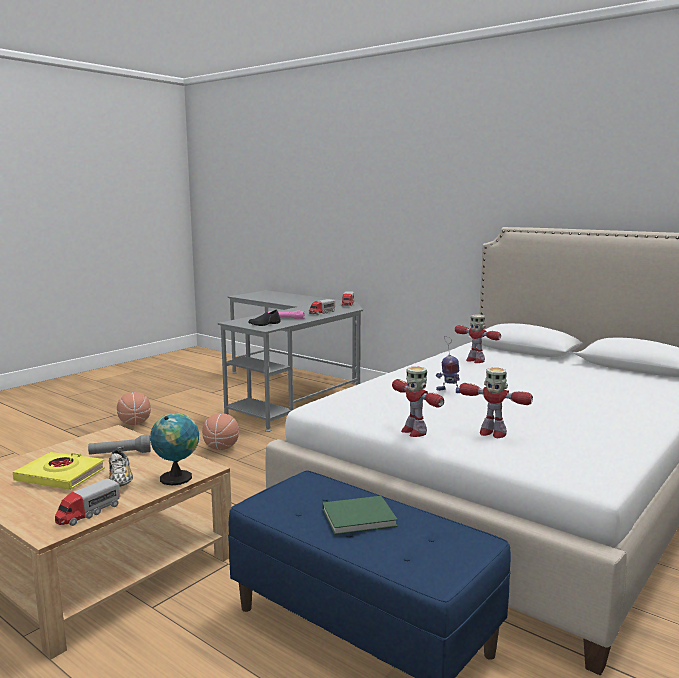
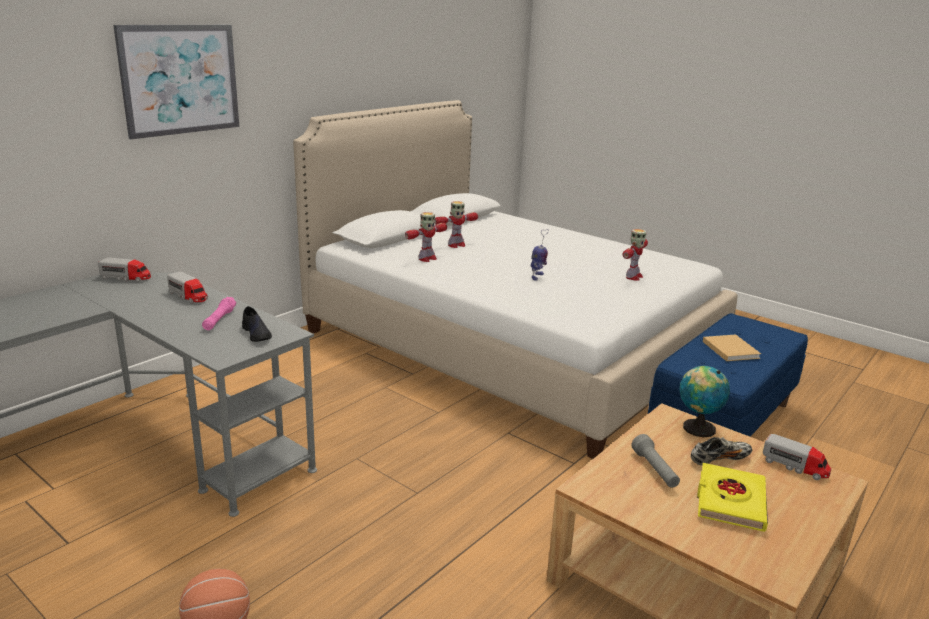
camera: 90 degrees left, 10 degrees up
basketball [202,413,239,450] -> none
green book [322,496,398,535] -> beige book [703,335,761,361]
toy robot [392,367,444,437] -> toy robot moved to [435,201,478,248]
none -> picture [113,25,239,140]

